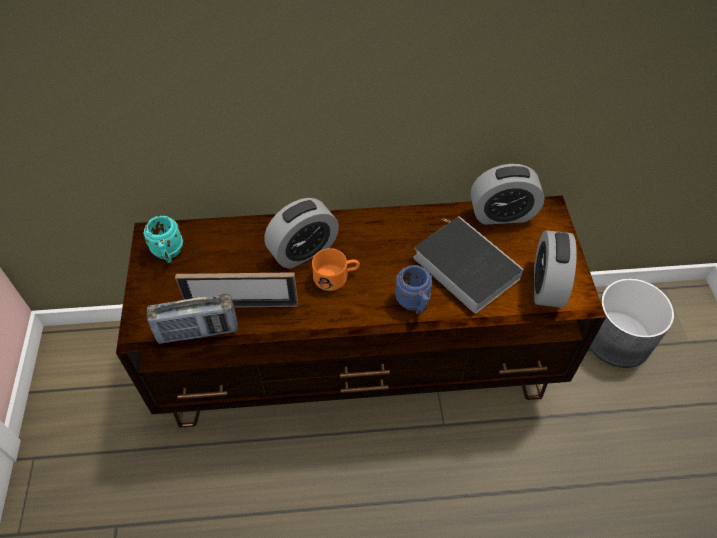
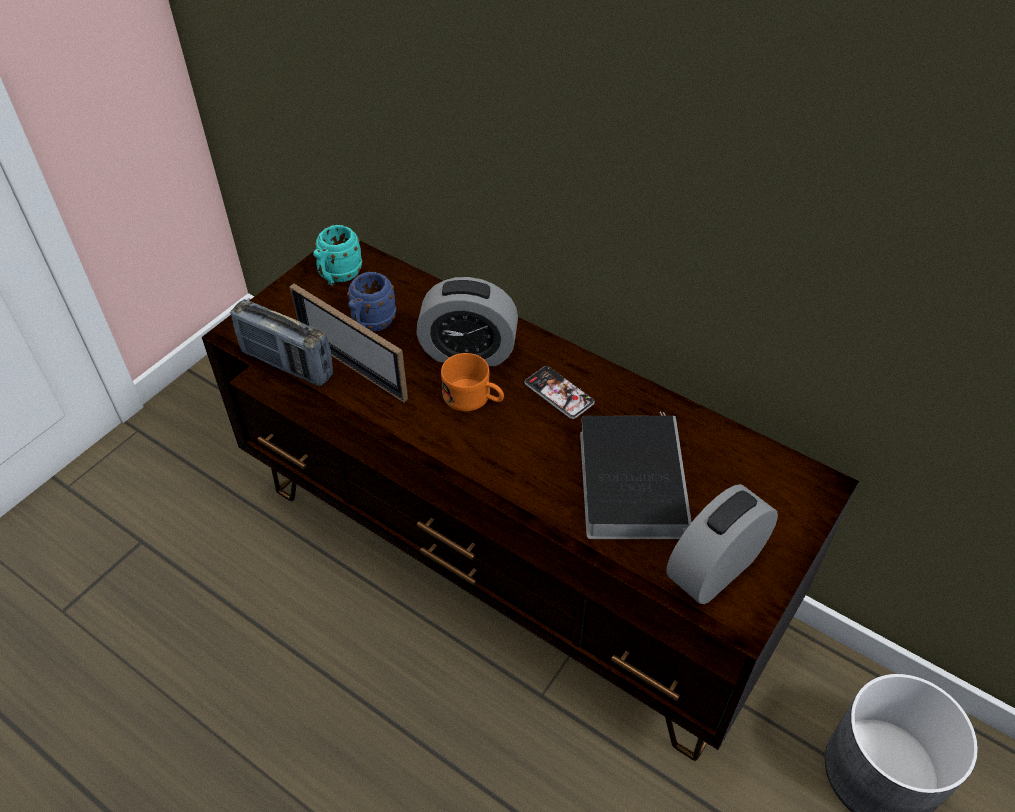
camera: 40 degrees right, 5 degrees down
blue mug [395,265,433,314] -> blue mug moved to [347,272,396,331]
alarm clock [471,164,545,225] -> none
none -> phone [524,366,595,419]

